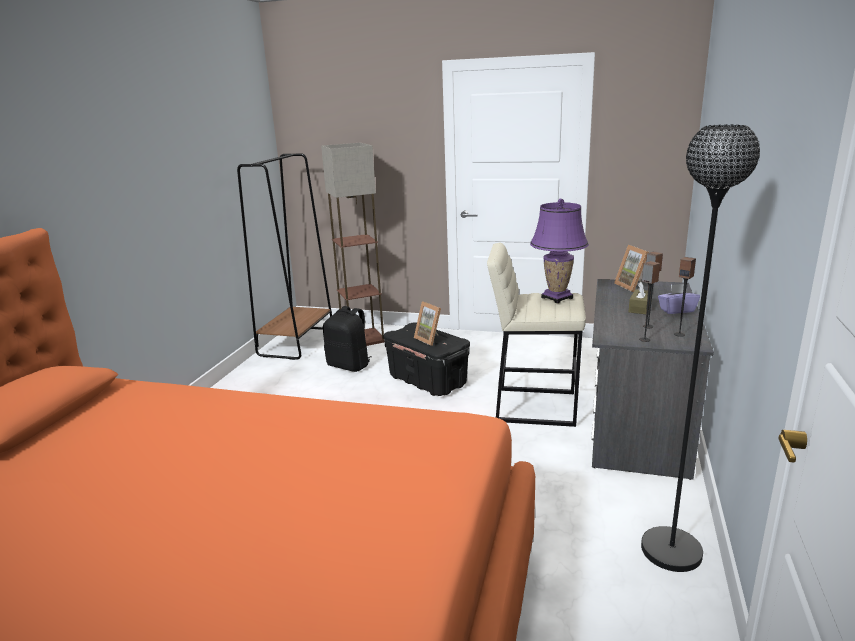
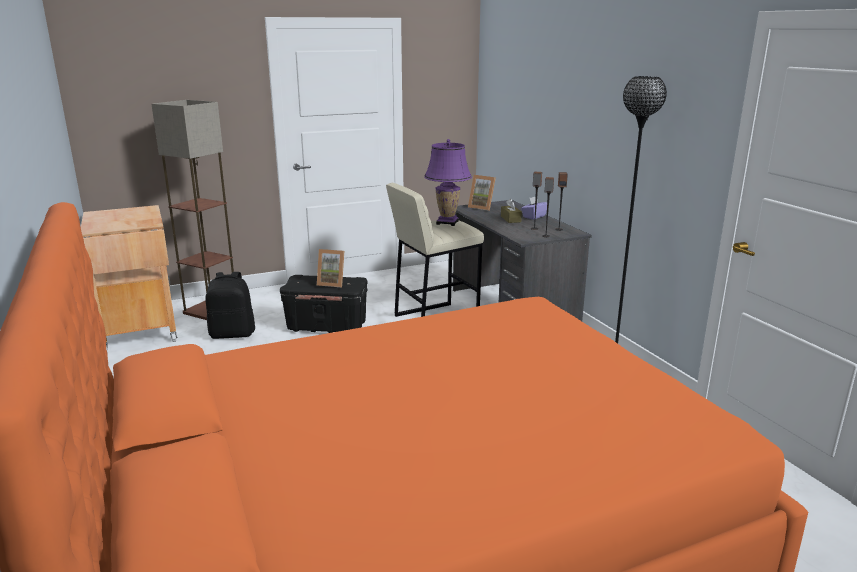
camera: 40 degrees left, 0 degrees up
clothes rack [237,154,332,360] -> brown cart [81,205,178,352]

